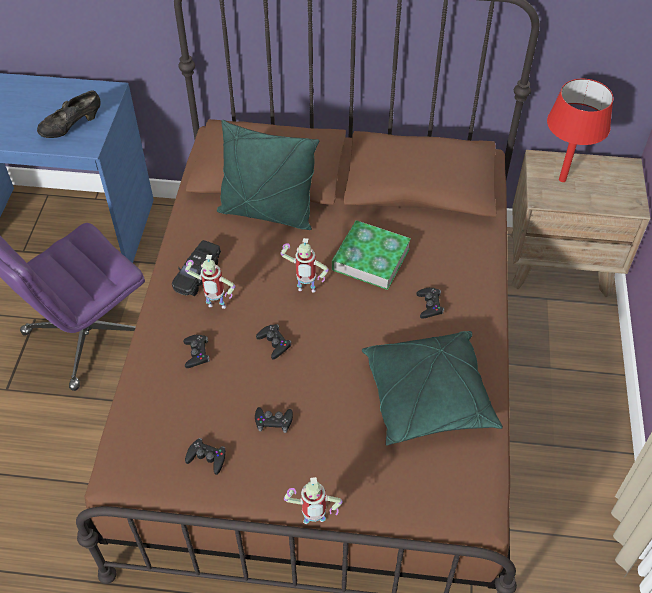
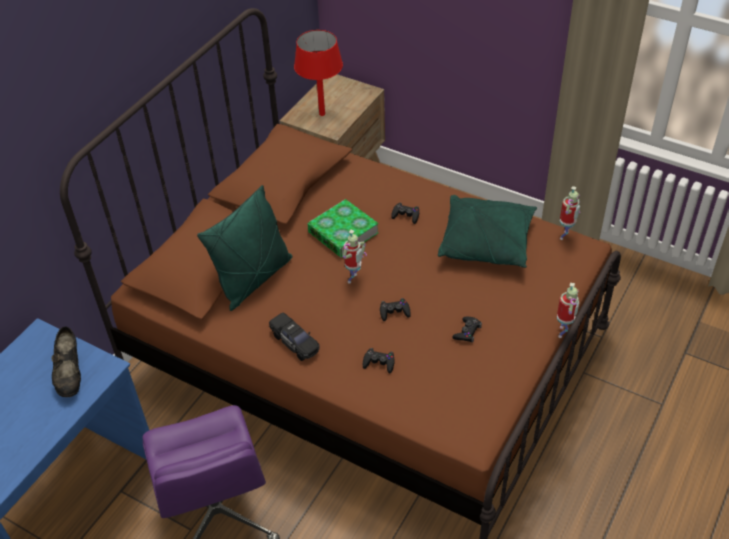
camera: 65 degrees left, 5 degrees down
toy robot [185,255,236,309] -> toy robot moved to [560,186,580,240]
black game controller [185,438,226,475] -> none

